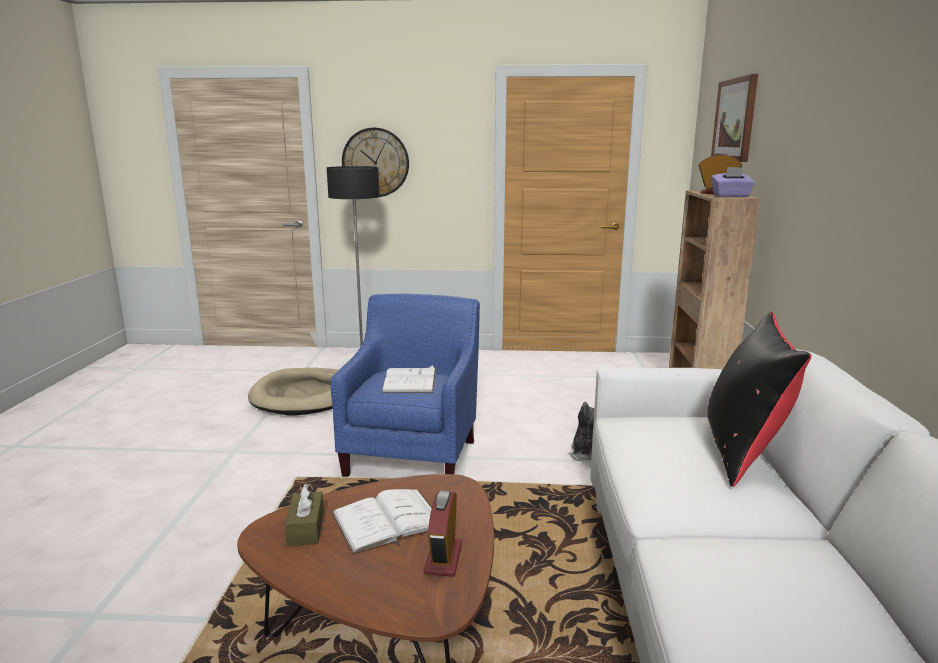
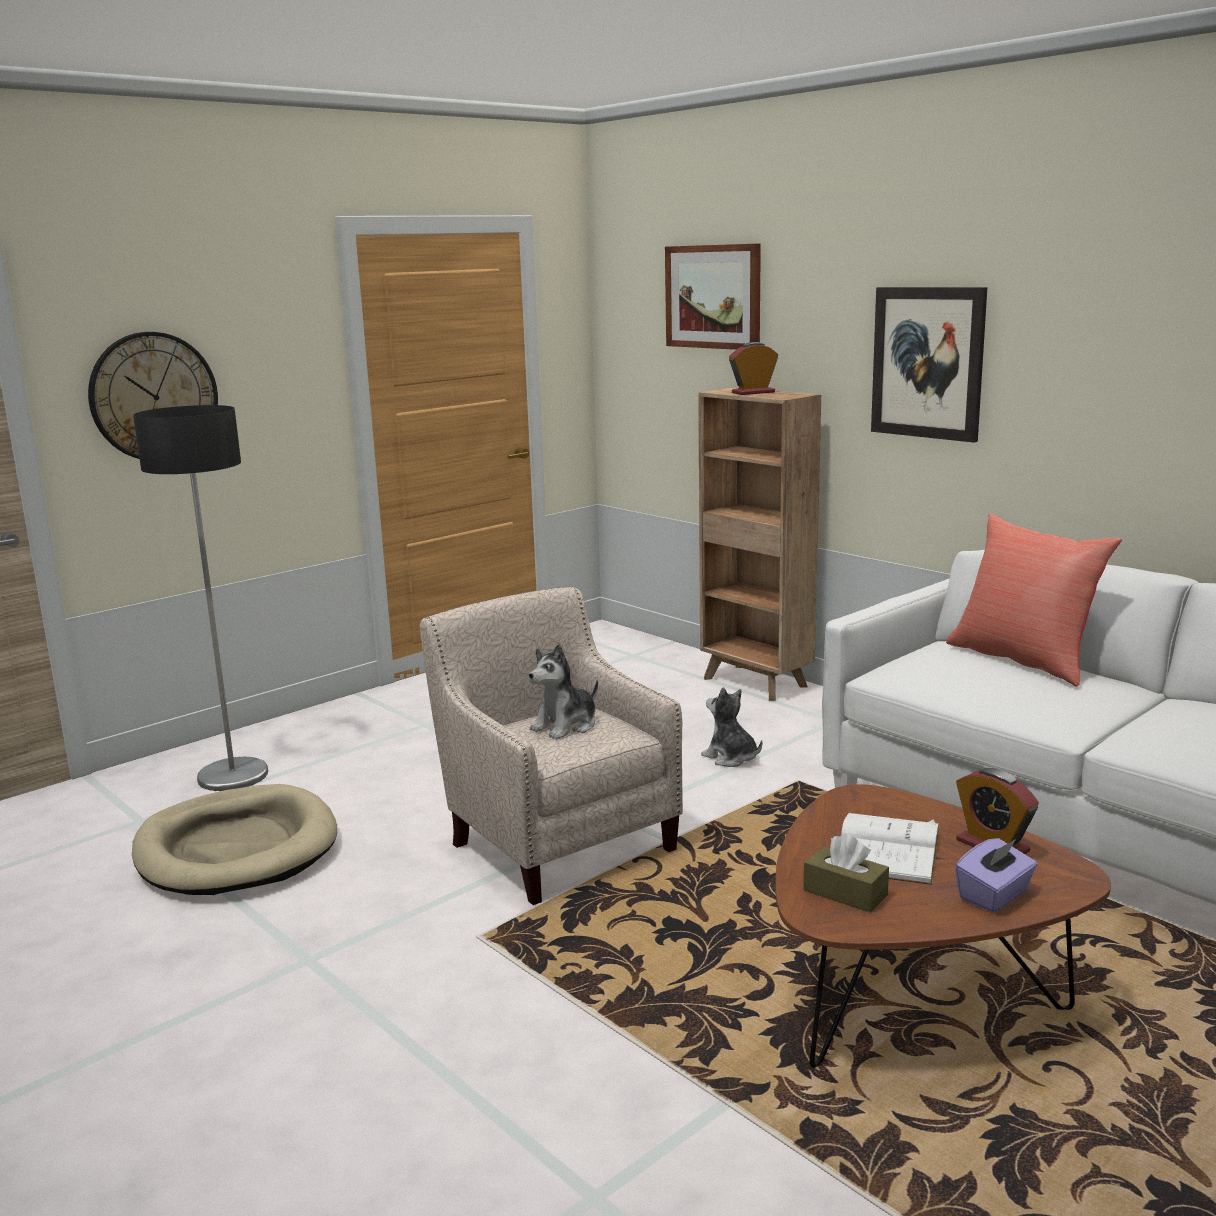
camera: 45 degrees left, 0 degrees up
blue armchair [331,293,480,477] -> beige armchair [420,587,683,905]
white book [382,365,436,393] -> plush toy [529,644,598,740]
black pillow [707,312,812,487] -> red pillow [946,513,1122,686]
purple tissue box [711,167,755,197] -> purple tissue box moved to [955,838,1038,913]
none -> picture [871,287,987,443]

